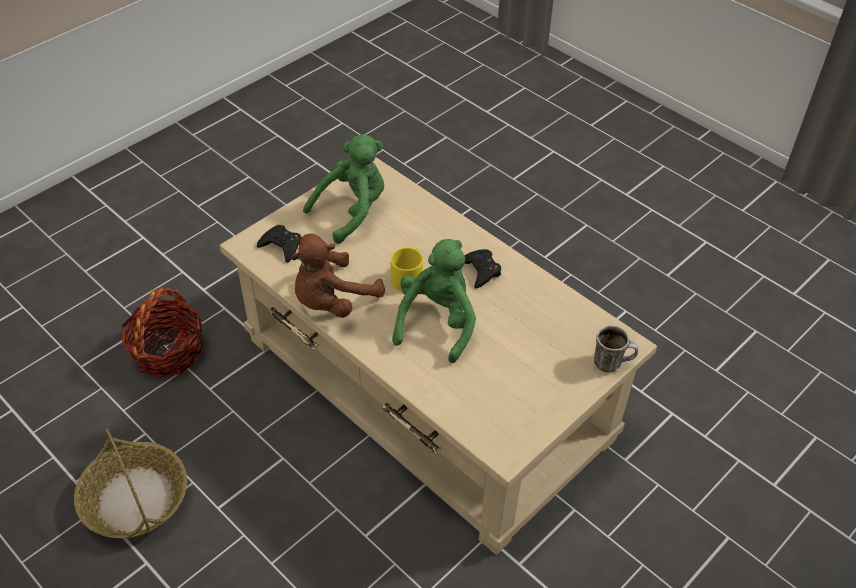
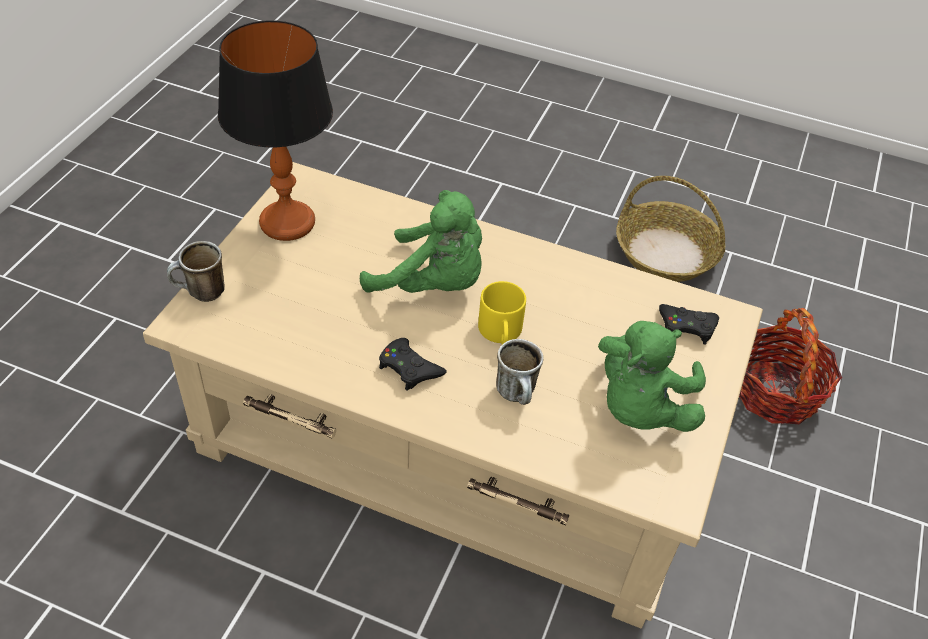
camera: 155 degrees right, 0 degrees up
brown plush toy [291,233,385,318] -> none
green plush toy [392,239,476,363] -> green plush toy turned 60 degrees counterclockwise [360,190,482,293]
none -> table lamp [218,20,333,241]
none -> mug [496,339,543,405]

